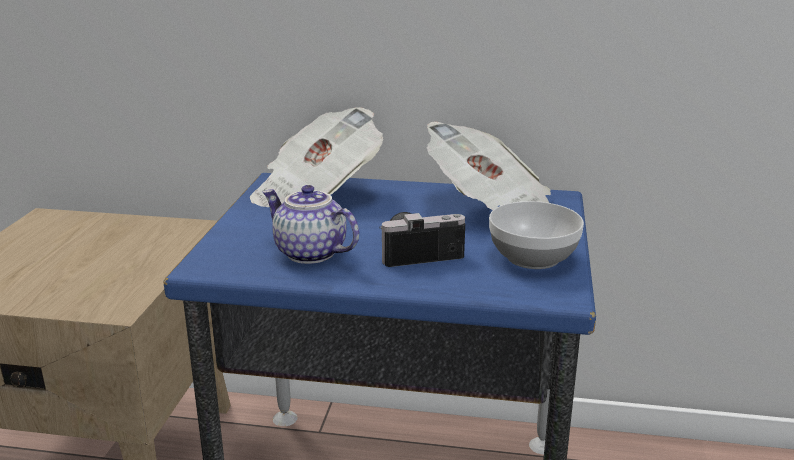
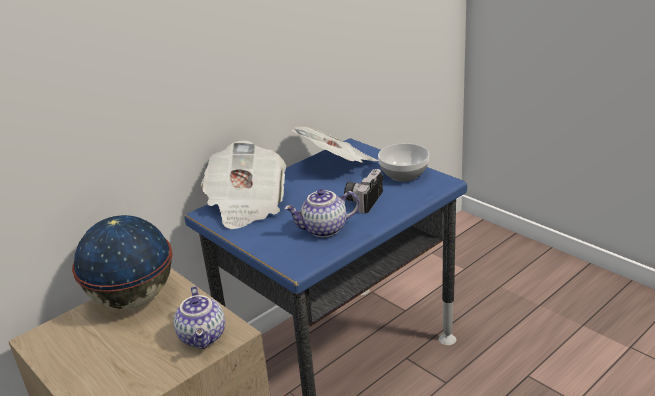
camera: 50 degrees left, 5 degrees up
none -> globe [72,215,173,309]
none -> teapot [174,286,225,349]

